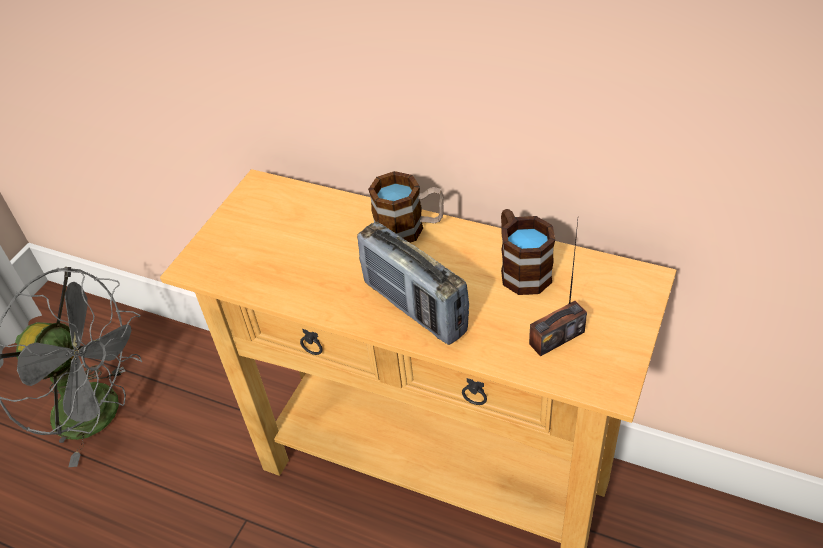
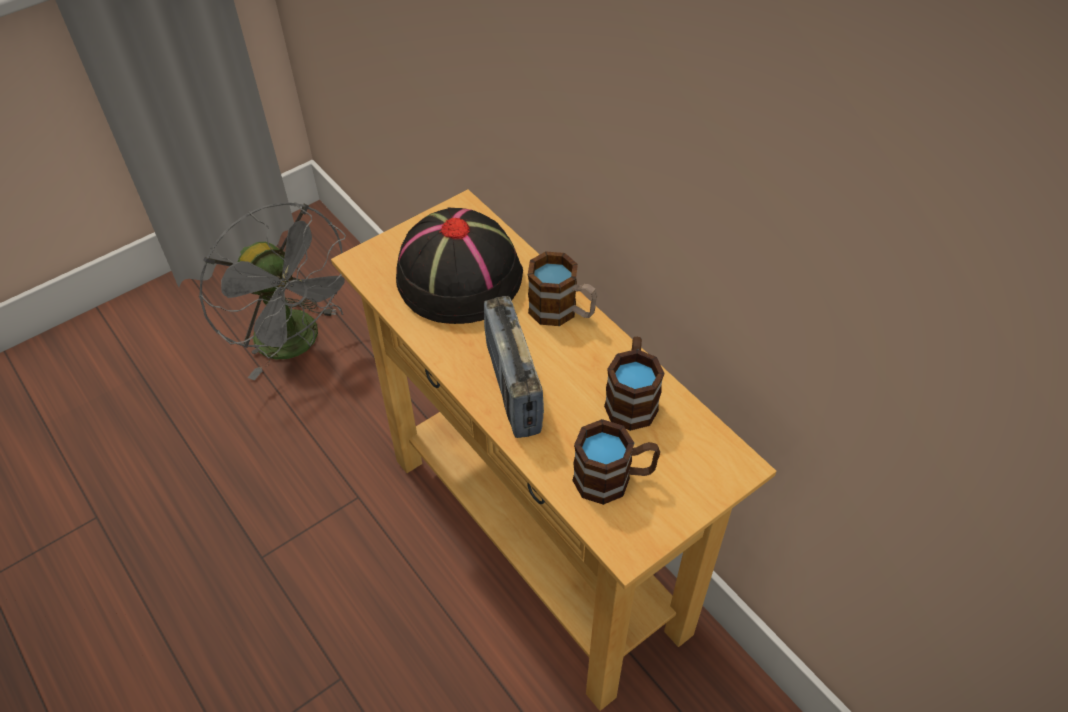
camera: 25 degrees right, 5 degrees up
radio [529,221,587,357] -> brown mug [572,419,660,505]
none -> black hat [396,208,523,324]

